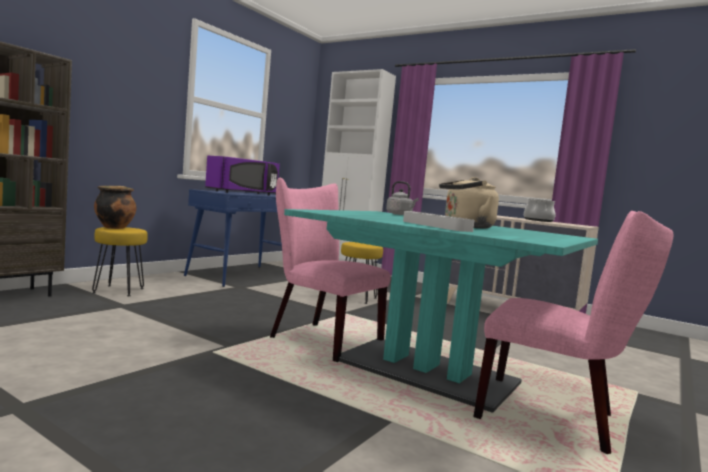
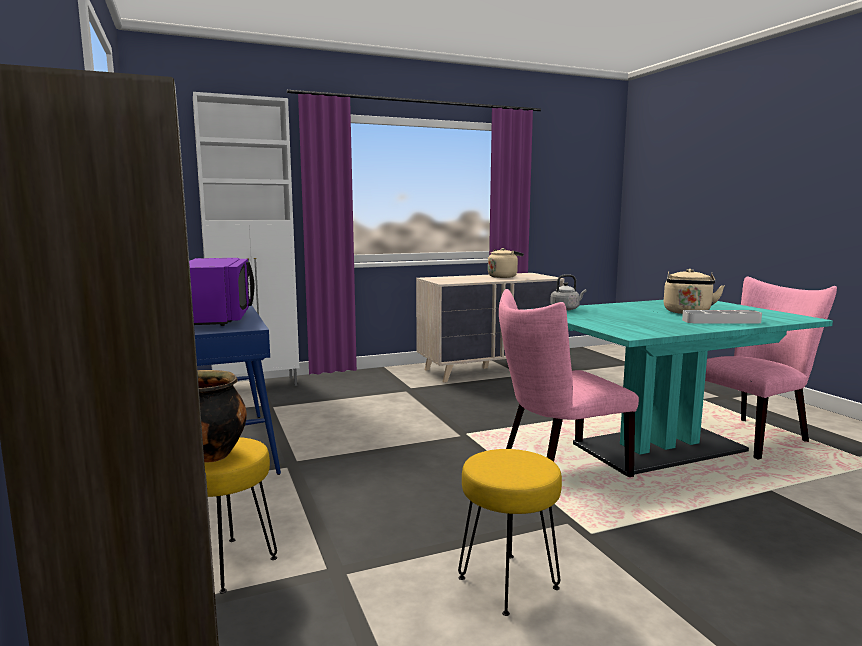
camera: 55 degrees left, 5 degrees up
yellow stool [341,242,383,304] -> yellow stool moved to [458,449,562,616]
cooking pot [524,199,556,222] -> beige kettle [488,248,524,278]

